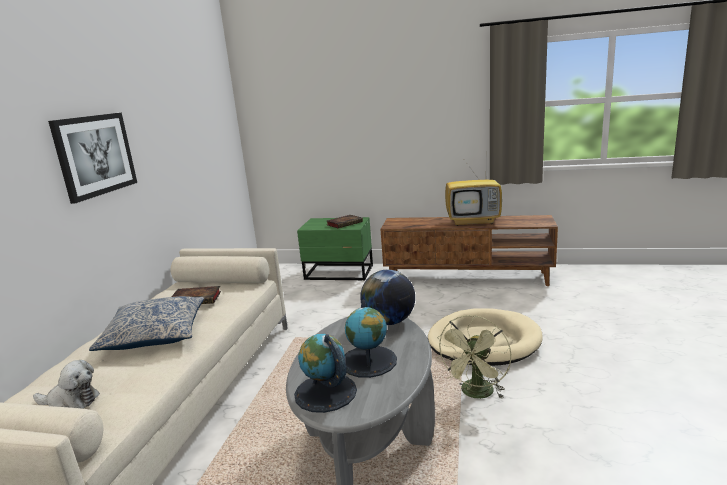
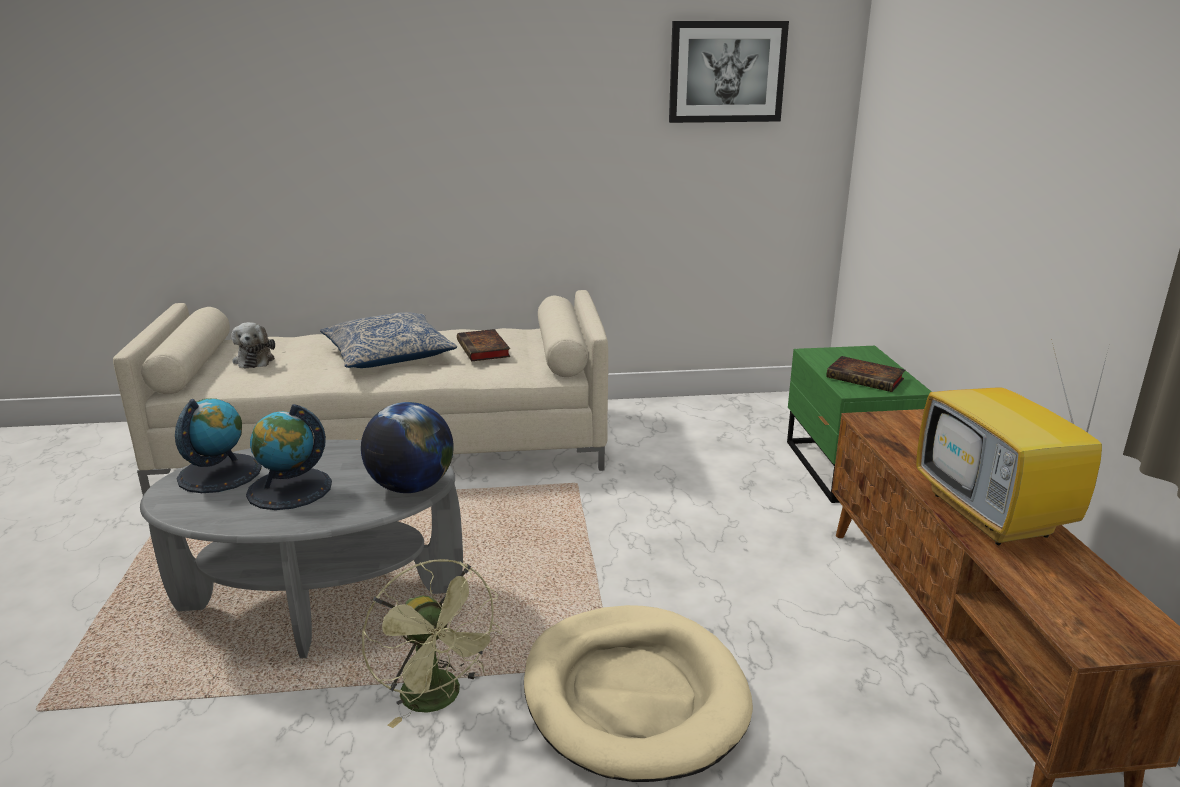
camera: 70 degrees right, 5 degrees up
picture [48,113,137,204] -> picture moved to [669,21,789,123]
green fan [436,315,511,399] -> green fan turned 135 degrees counterclockwise [362,559,502,728]

